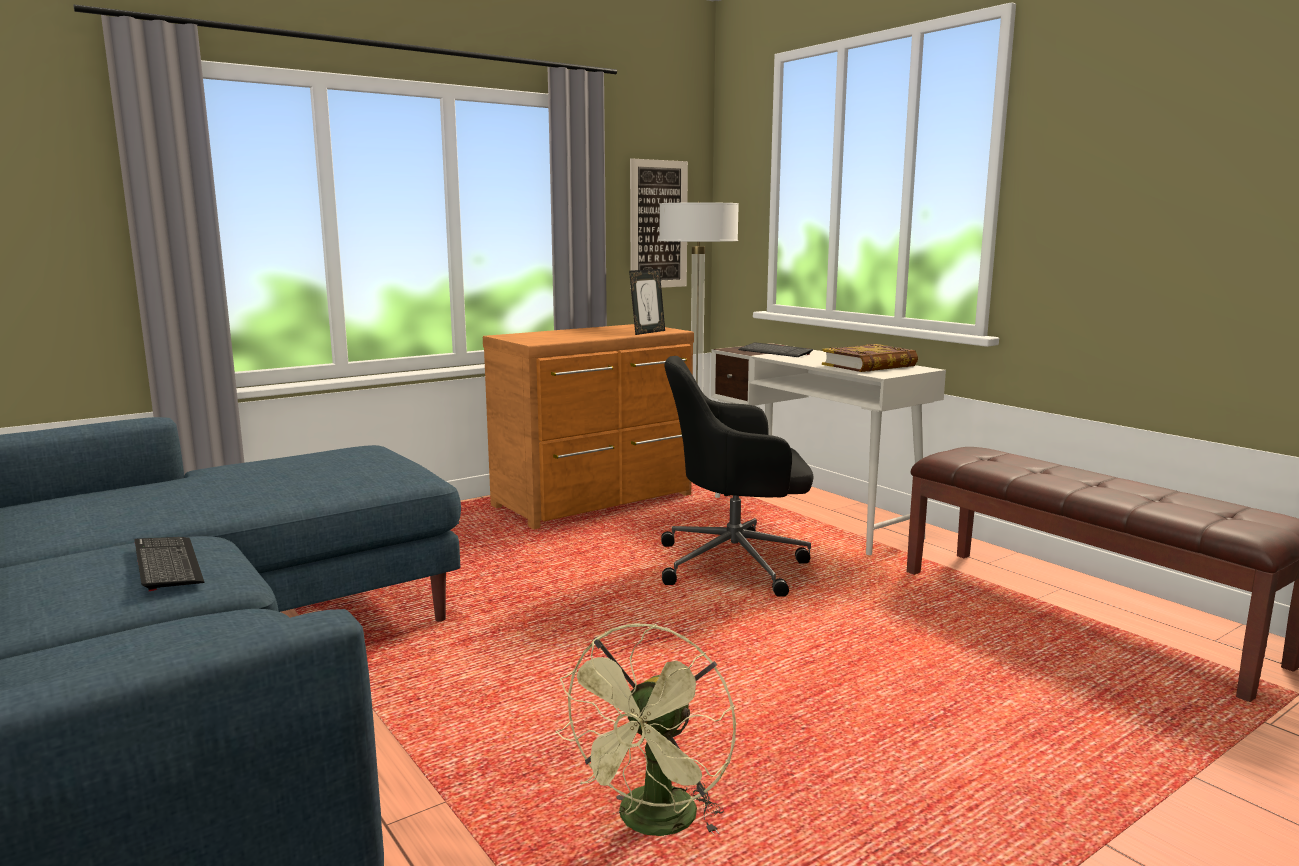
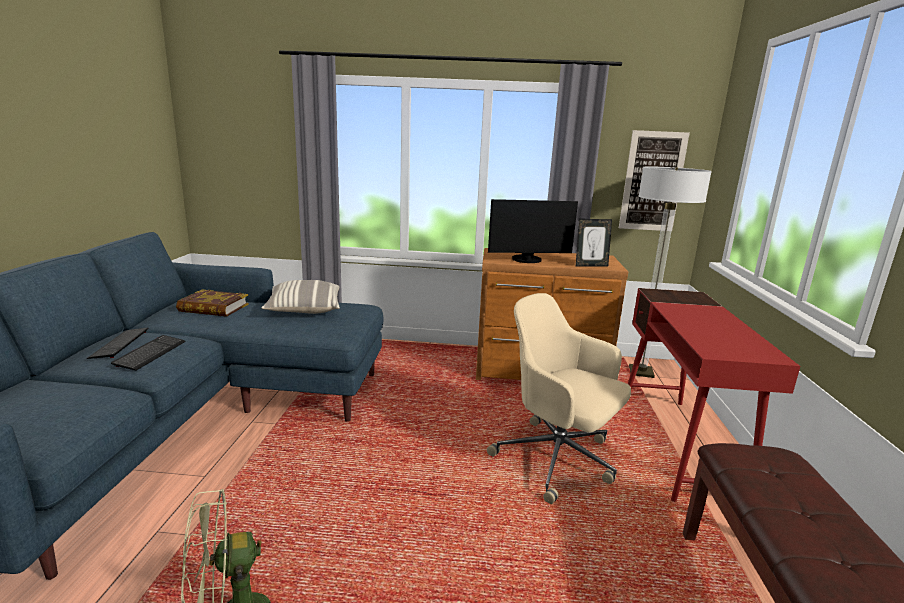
camera: 40 degrees right, 5 degrees up
black office chair [661,356,814,597] -> beige office chair [487,293,631,504]
white desk [711,343,946,555] -> red desk [628,288,800,502]
keyboard [738,342,813,357] -> keyboard moved to [87,328,148,359]
book [822,344,918,372] -> book moved to [176,290,249,317]
none -> pillow [262,280,340,314]
none -> monitor [488,199,578,263]

